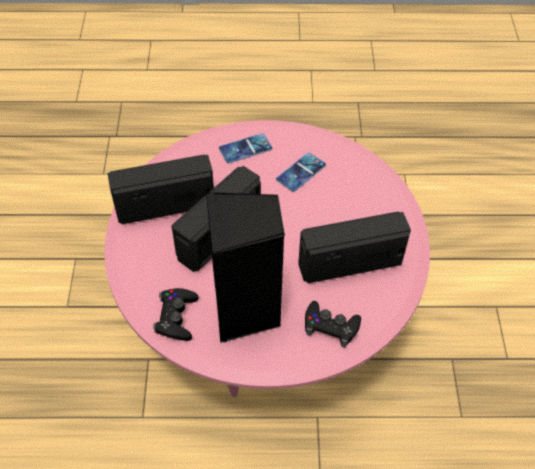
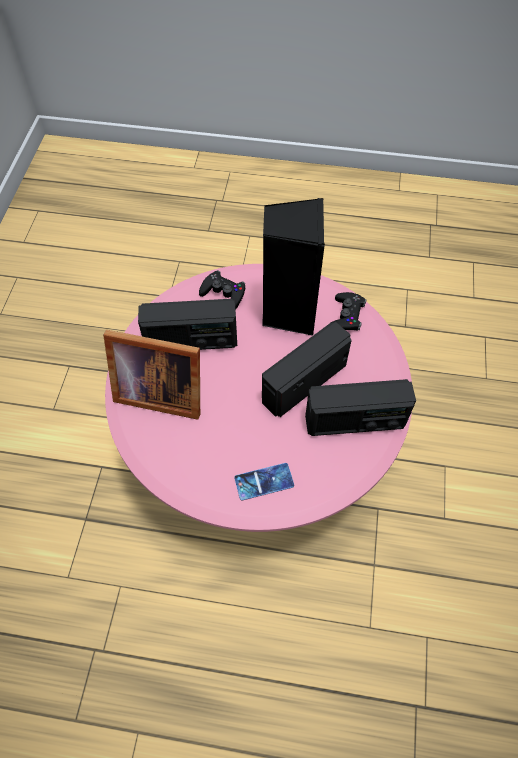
camera: 170 degrees left, 5 degrees up
phone [276,152,326,192] -> none
none -> picture frame [103,330,200,420]

